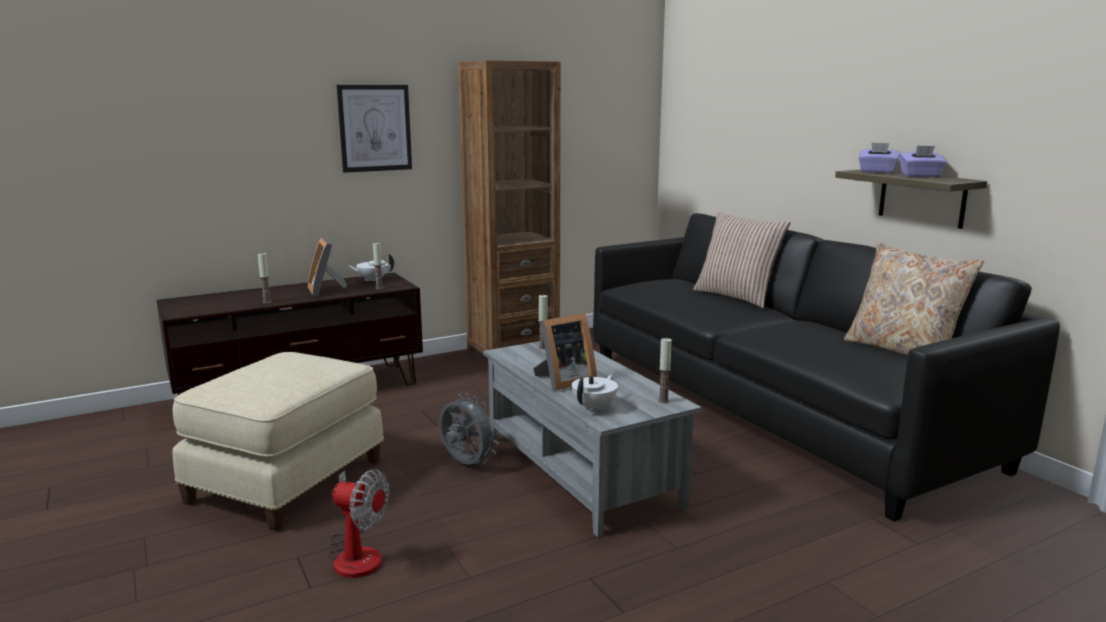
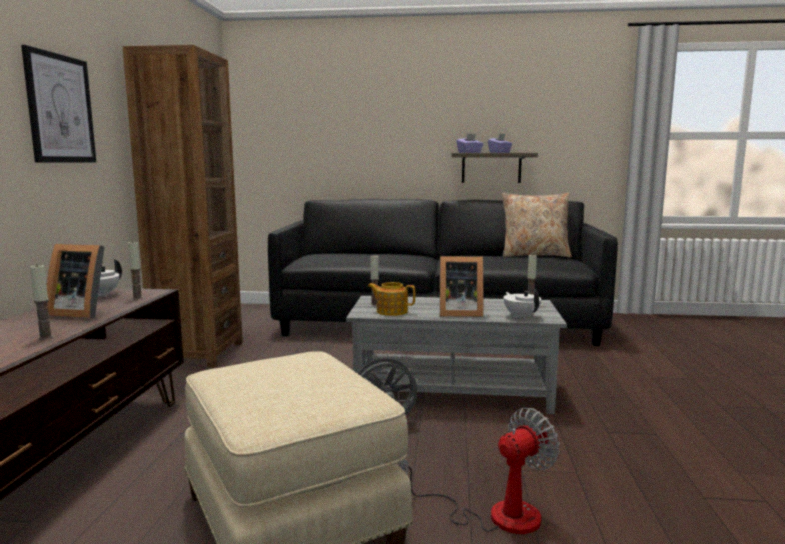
camera: 55 degrees left, 5 degrees down
picture frame [533,313,597,391] -> picture frame turned 90 degrees clockwise [440,256,483,317]
pillow [693,211,790,308] -> none
none -> teapot [368,282,415,316]

